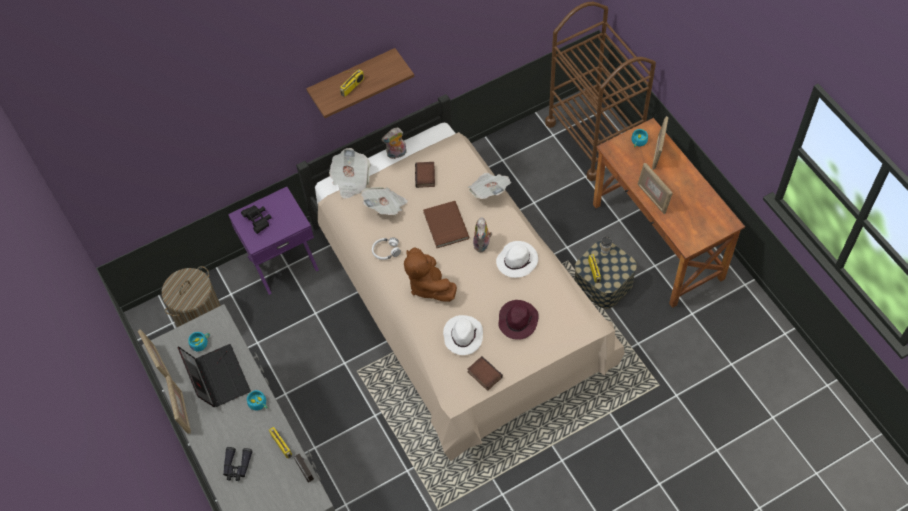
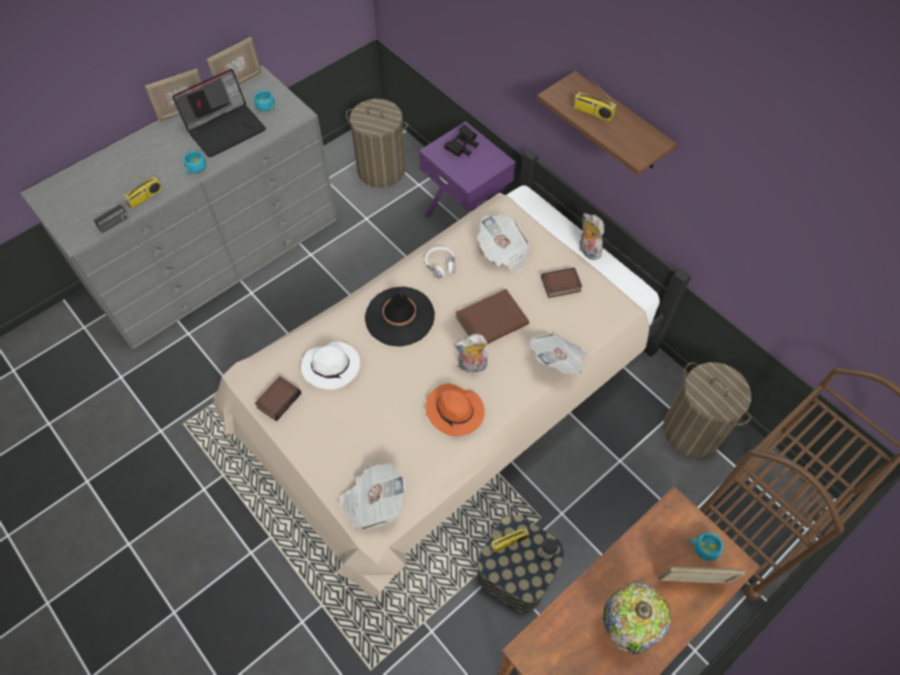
camera: 75 degrees right, 0 degrees up
black binoculars [223,447,252,481] -> none
newspaper [329,148,371,199] -> newspaper moved to [339,463,407,531]
brown plush toy [404,247,457,302] -> black hat [365,287,435,347]
white hat [496,241,538,278] -> orange hat [426,383,485,436]
purple hat [498,300,539,340] -> none
picture frame [638,163,673,214] -> none
none -> table lamp [603,583,671,654]
none -> laundry basket [663,362,752,457]

